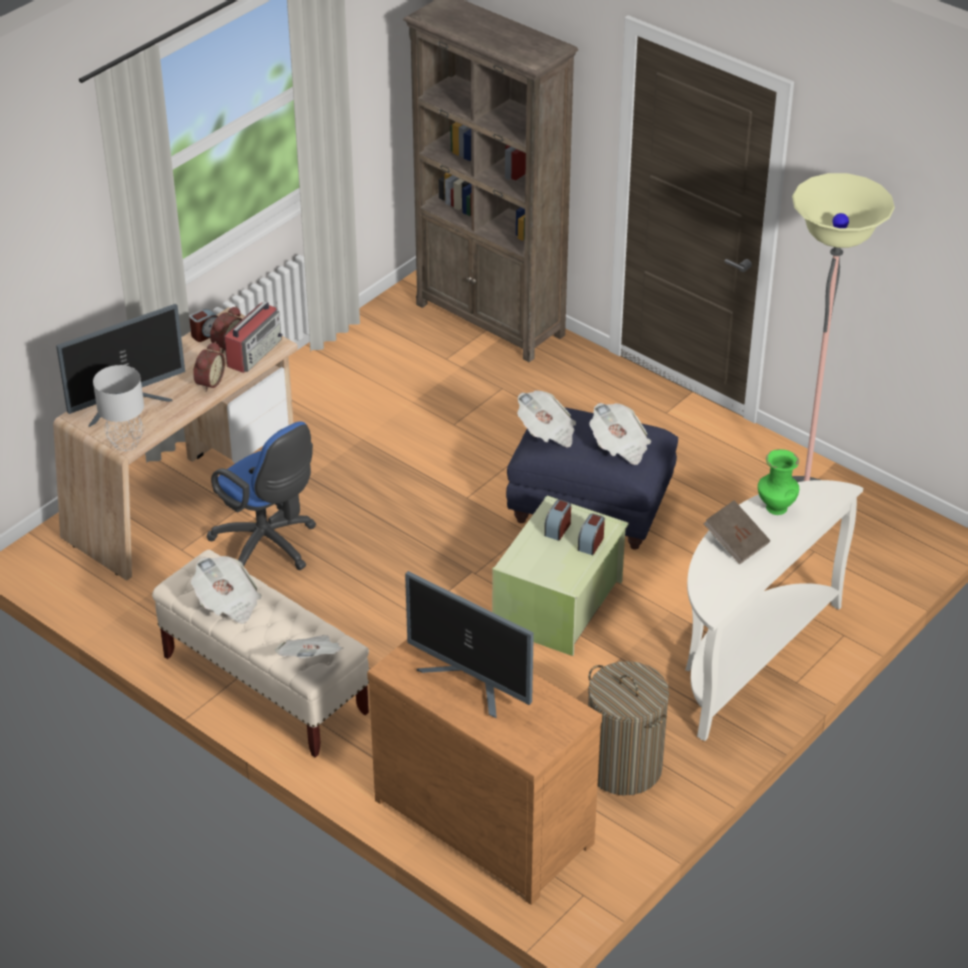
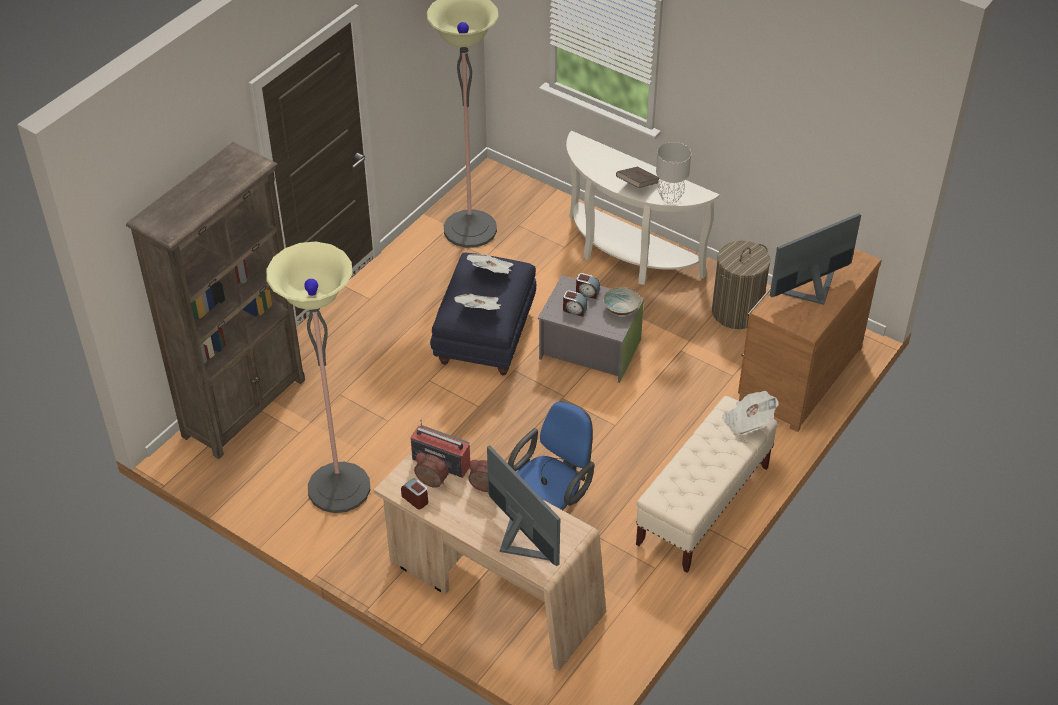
camera: 95 degrees left, 5 degrees up
grey table lamp [93,365,144,451] -> grey table lamp moved to [656,142,691,204]
newspaper [191,556,262,624] -> none
monitor [405,571,534,719] -> monitor turned 150 degrees counterclockwise [770,213,861,305]
green storage box [492,496,628,656] -> grey storage box [538,275,644,383]
green vase [758,449,799,515] -> none
none -> floor lamp [266,242,370,513]
none -> bowl [603,287,641,315]

